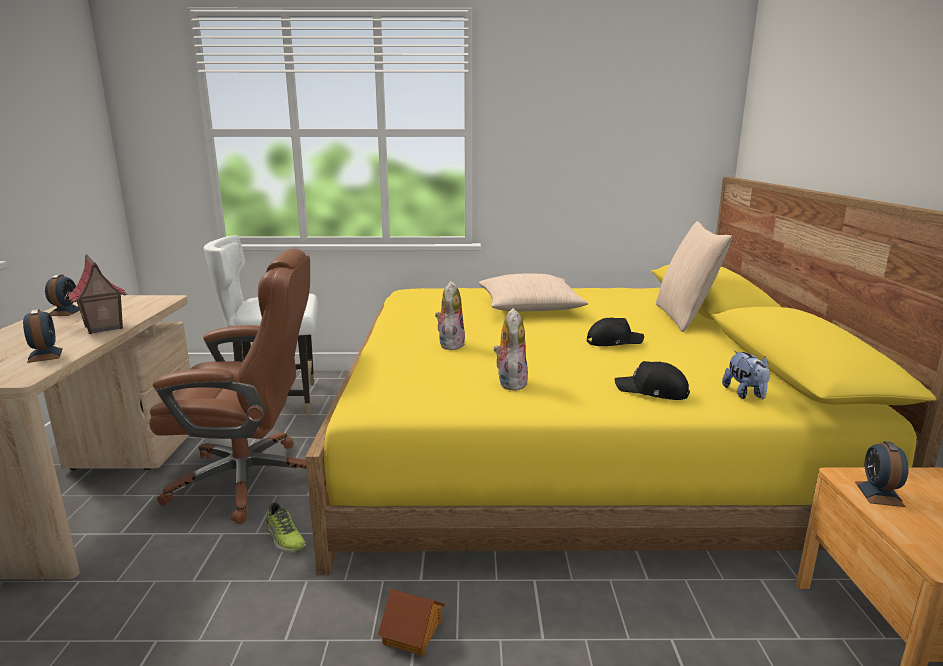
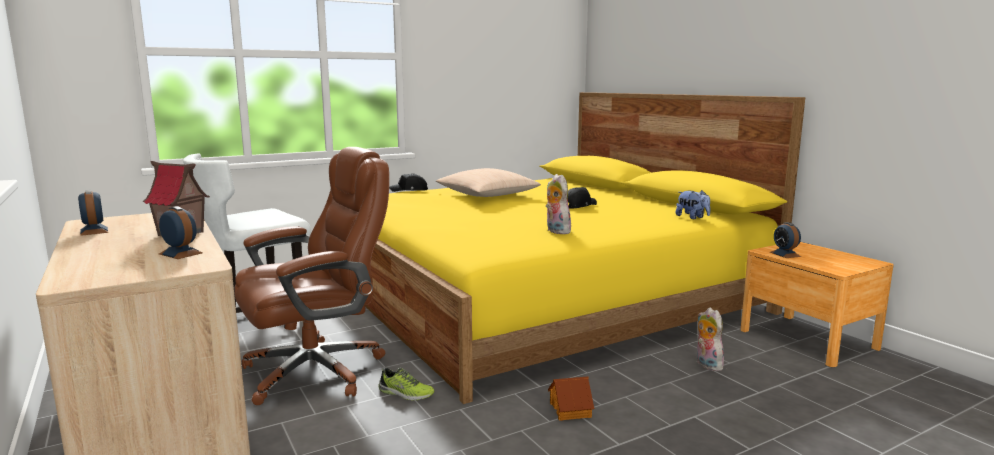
camera: 30 degrees left, 5 degrees down
plush toy [435,280,465,350] -> plush toy moved to [697,307,727,371]
black cap [615,361,690,400] -> black cap moved to [389,173,428,192]
beige pillow [656,221,732,332] -> none

